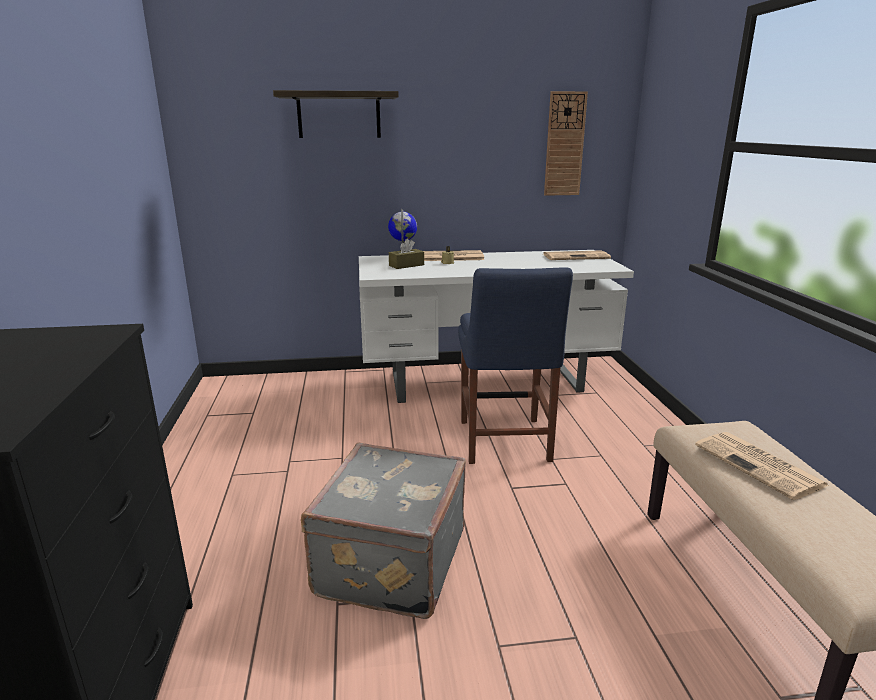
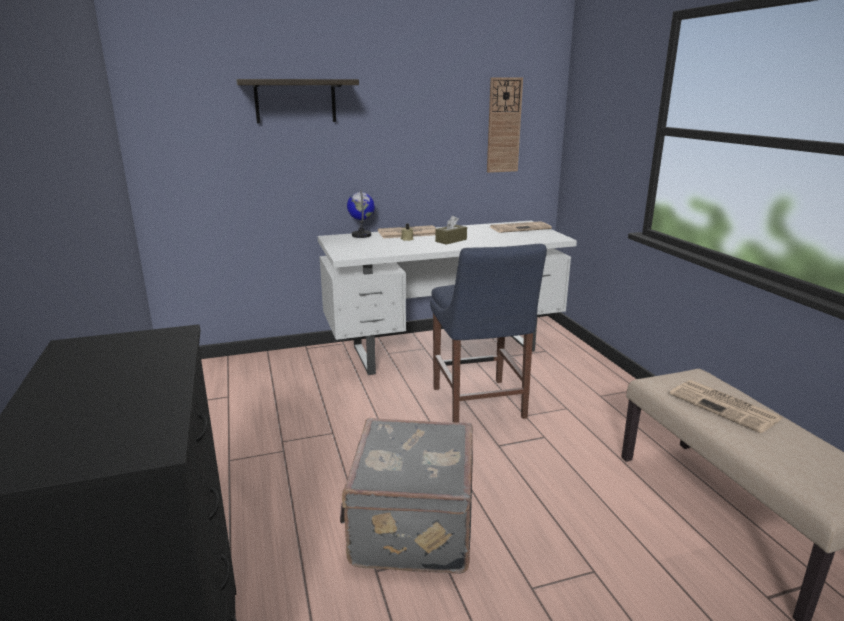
camera: 10 degrees left, 0 degrees up
brown tissue box [389,239,424,269] -> brown tissue box moved to [435,216,467,245]

